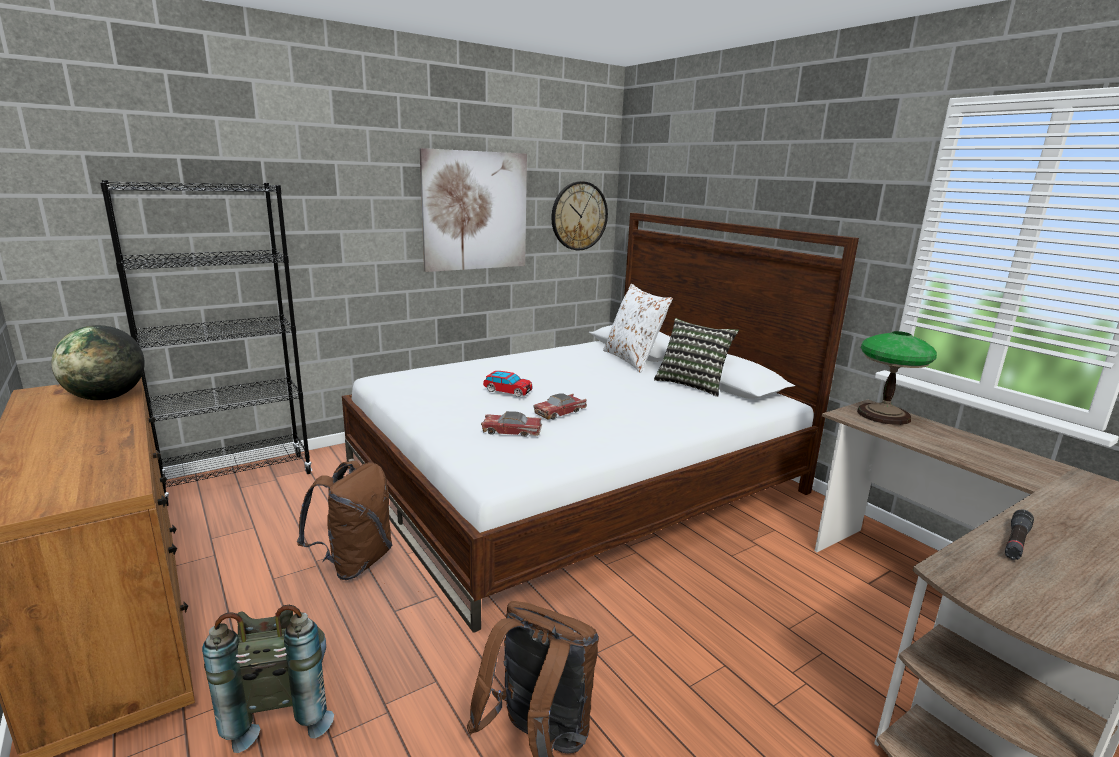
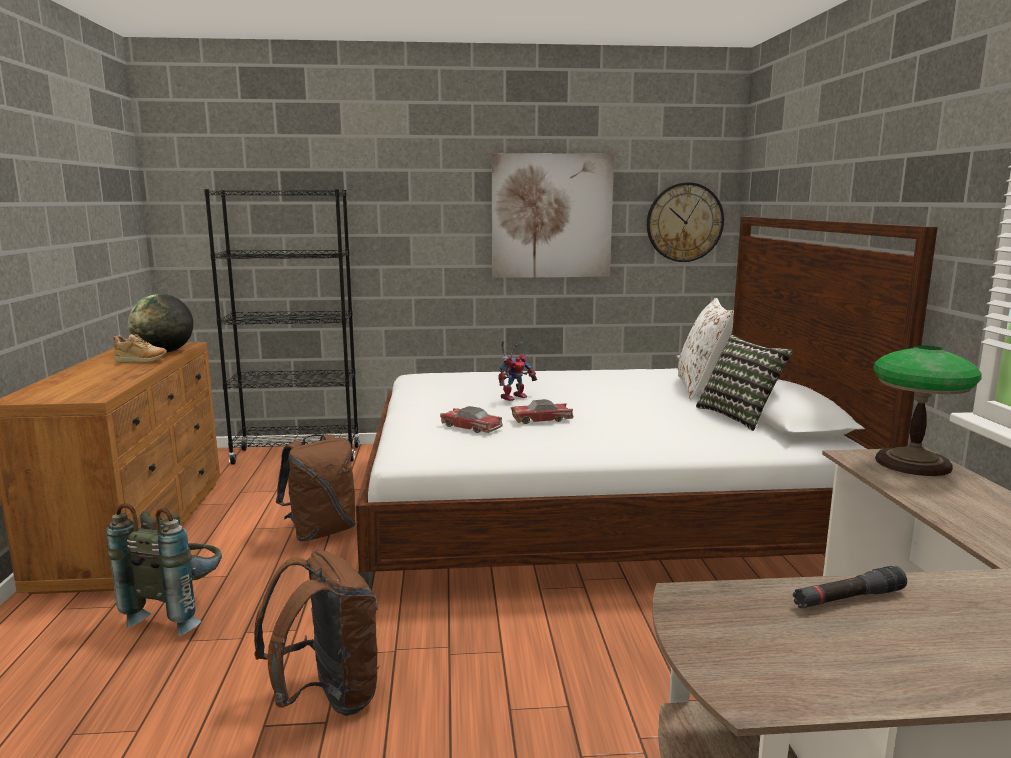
camera: 30 degrees right, 5 degrees down
toy car [483,371,532,397] -> toy robot [498,340,537,401]
none -> beige shoe [113,334,167,363]

